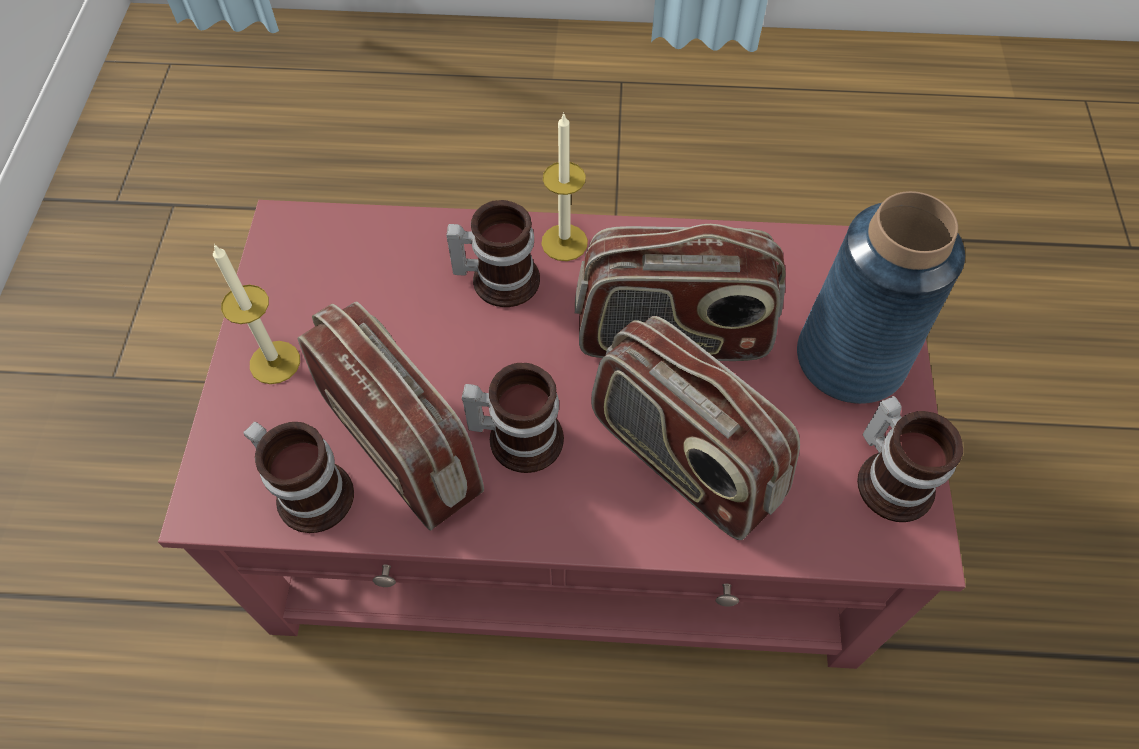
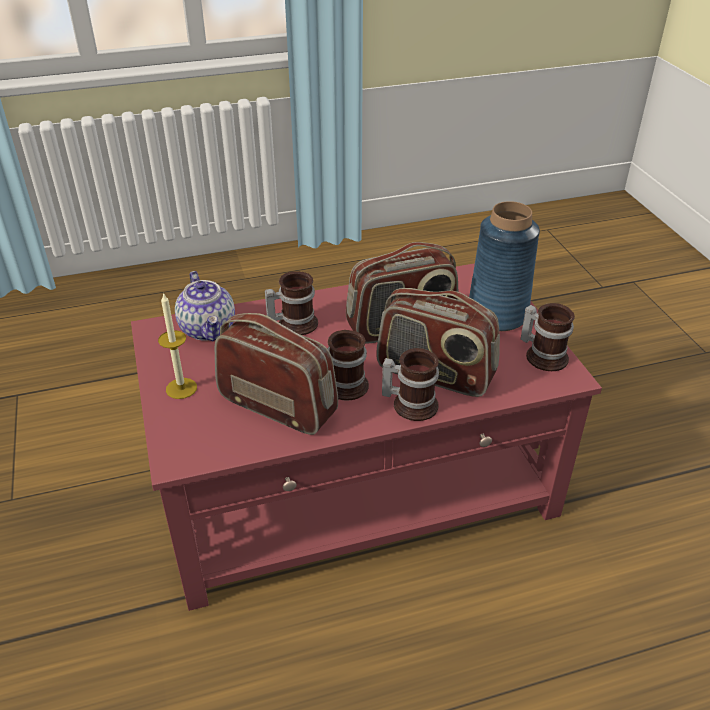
camera: 20 degrees left, 20 degrees down
mug [243,422,354,533] -> mug moved to [382,348,439,421]
candle [541,112,588,261] -> none
none -> teapot [175,271,235,341]

